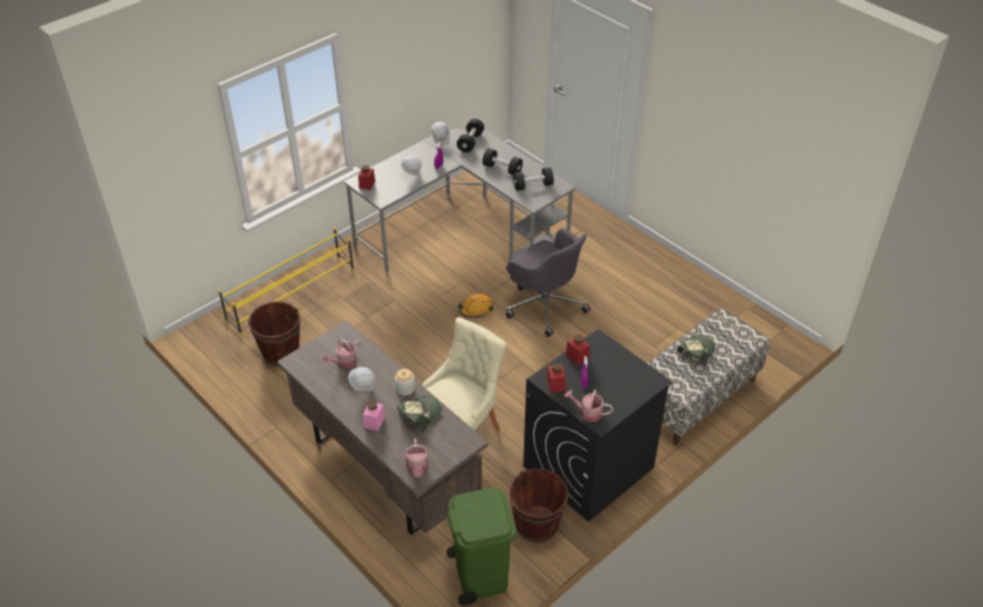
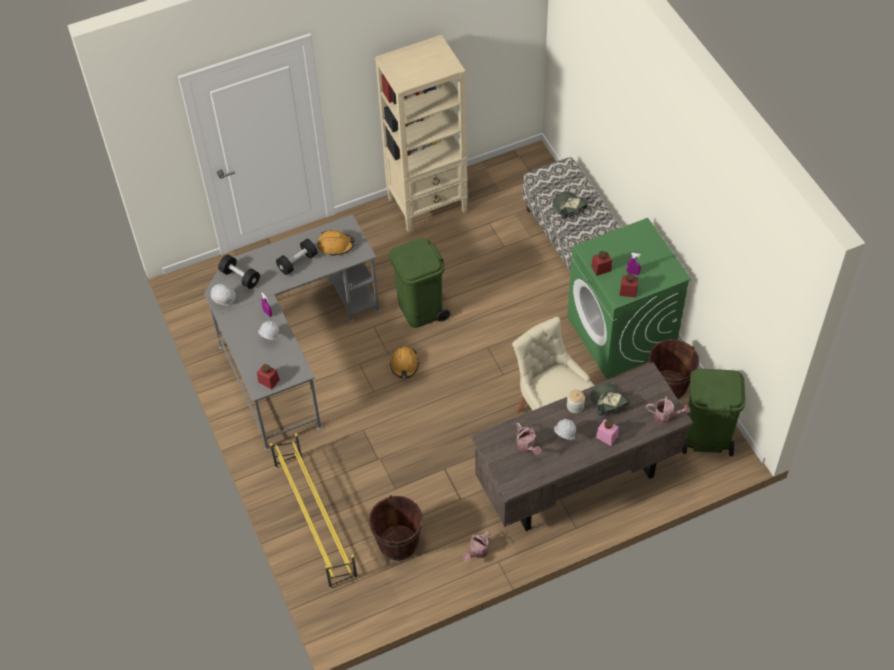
camera: 70 degrees left, 10 degrees up
grey office chair [506,228,590,337] -> green trash can [389,238,450,328]
black dumbbell [513,167,554,191] -> orange hard hat [317,230,355,256]
black washing machine [523,329,672,522] -> green washing machine [567,218,691,379]
watering can [564,390,613,422] -> watering can moved to [463,531,490,562]
none -> beige bookcase [375,35,468,233]

